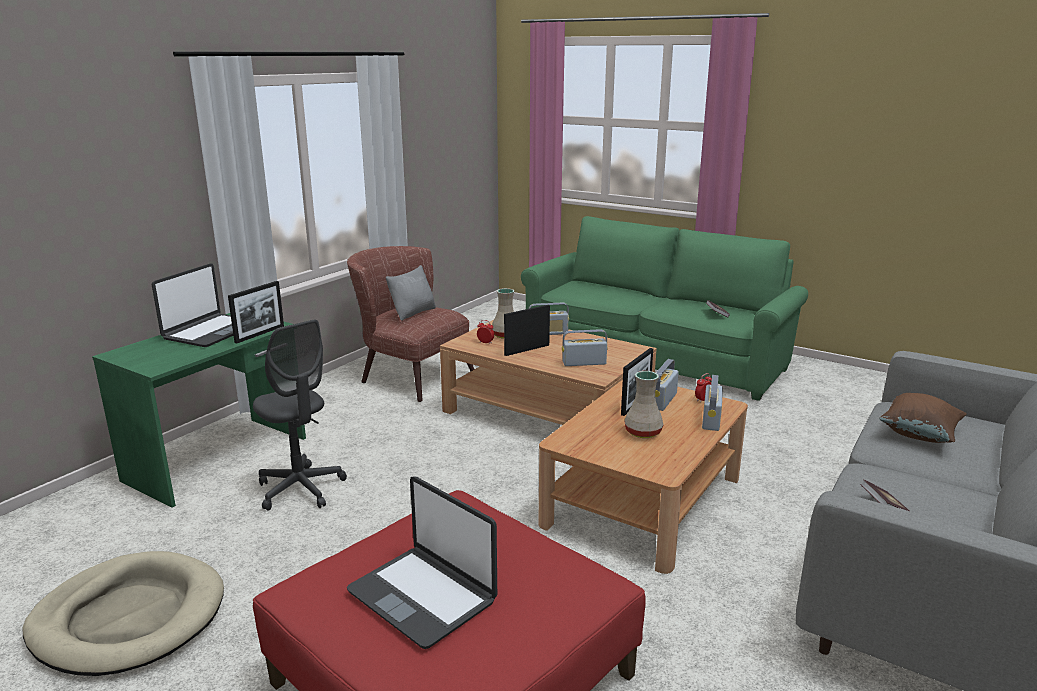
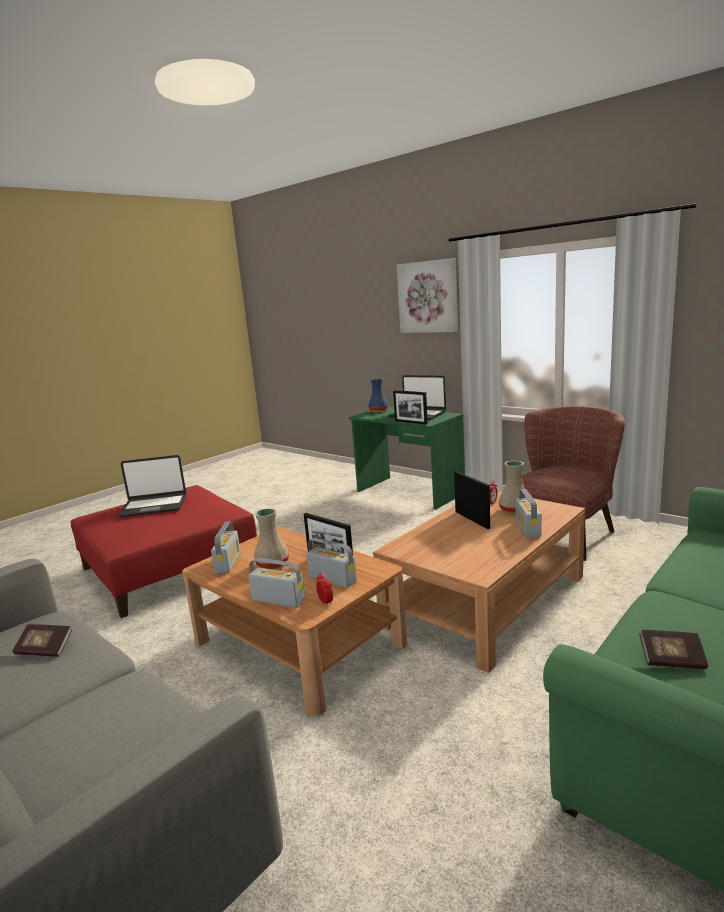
camera: 100 degrees right, 5 degrees down
beige dog bed [22,551,224,676] -> none
grey office chair [253,320,347,511] -> none
laptop [347,476,497,649] -> laptop turned 150 degrees counterclockwise [118,455,186,517]
grey pillow [386,265,436,321] -> none
radio [562,329,607,366] -> radio moved to [211,522,240,574]
brown pillow [879,393,967,443] -> none
none -> blue vase [368,378,388,412]
none -> picture [396,258,458,333]

